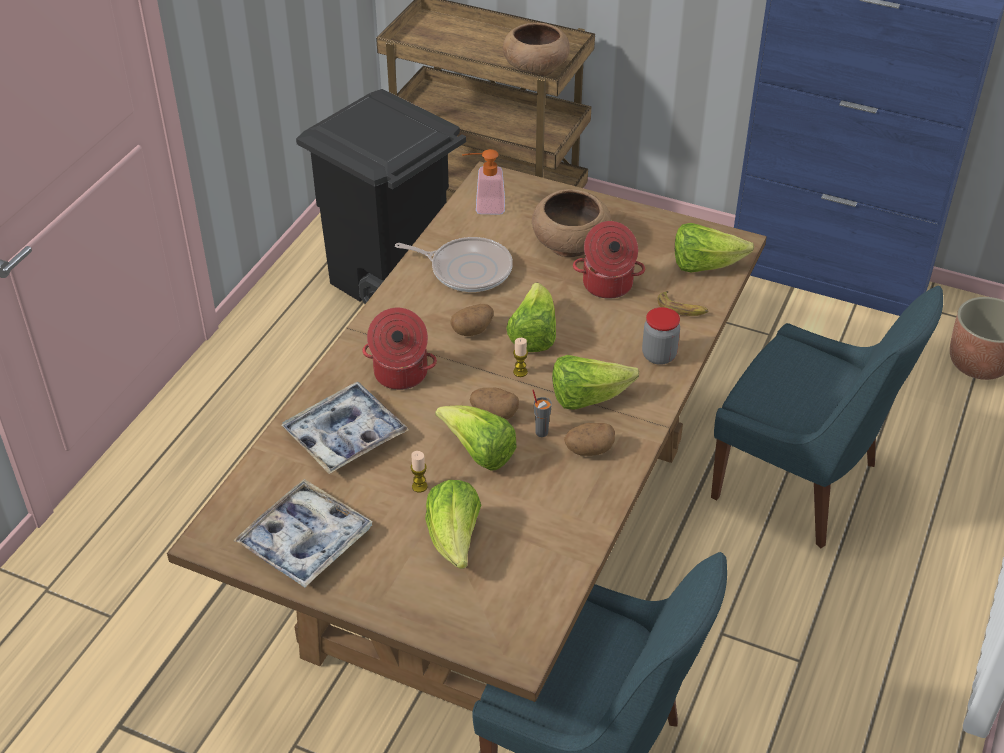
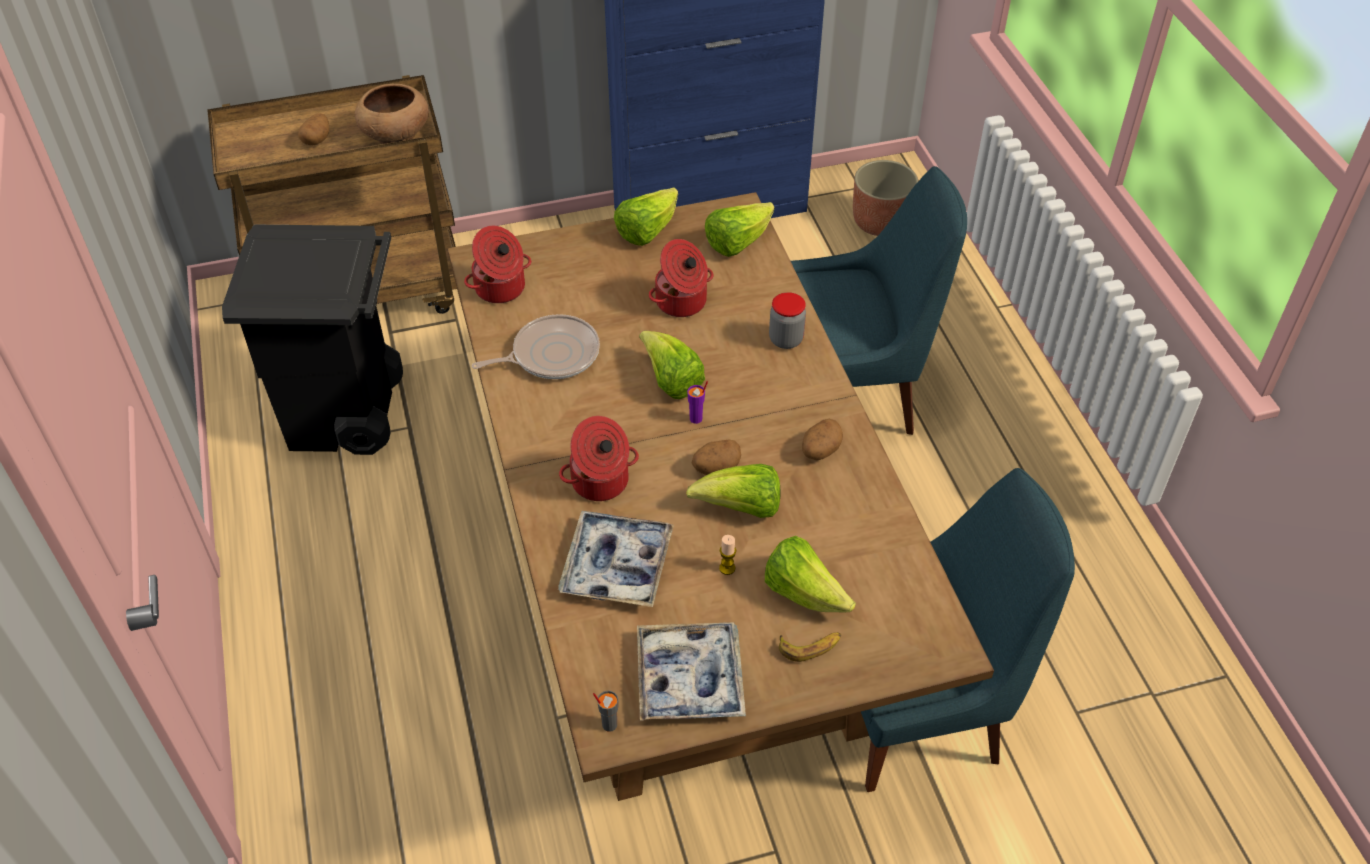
camera: 40 degrees left, 5 degrees up
potato [450,304,494,336] -> potato moved to [298,113,329,145]
soap dispenser [462,149,505,214] -> cooking pot [464,226,532,303]
candle [513,338,528,377] -> purple cup [687,381,708,424]
brown bowl [532,189,611,257] -> none
grey cup [532,389,552,437] -> grey cup moved to [593,691,618,732]
lettuce [552,355,639,410] -> lettuce moved to [614,187,678,246]
banana [657,291,708,316] -> banana moved to [779,632,841,662]

